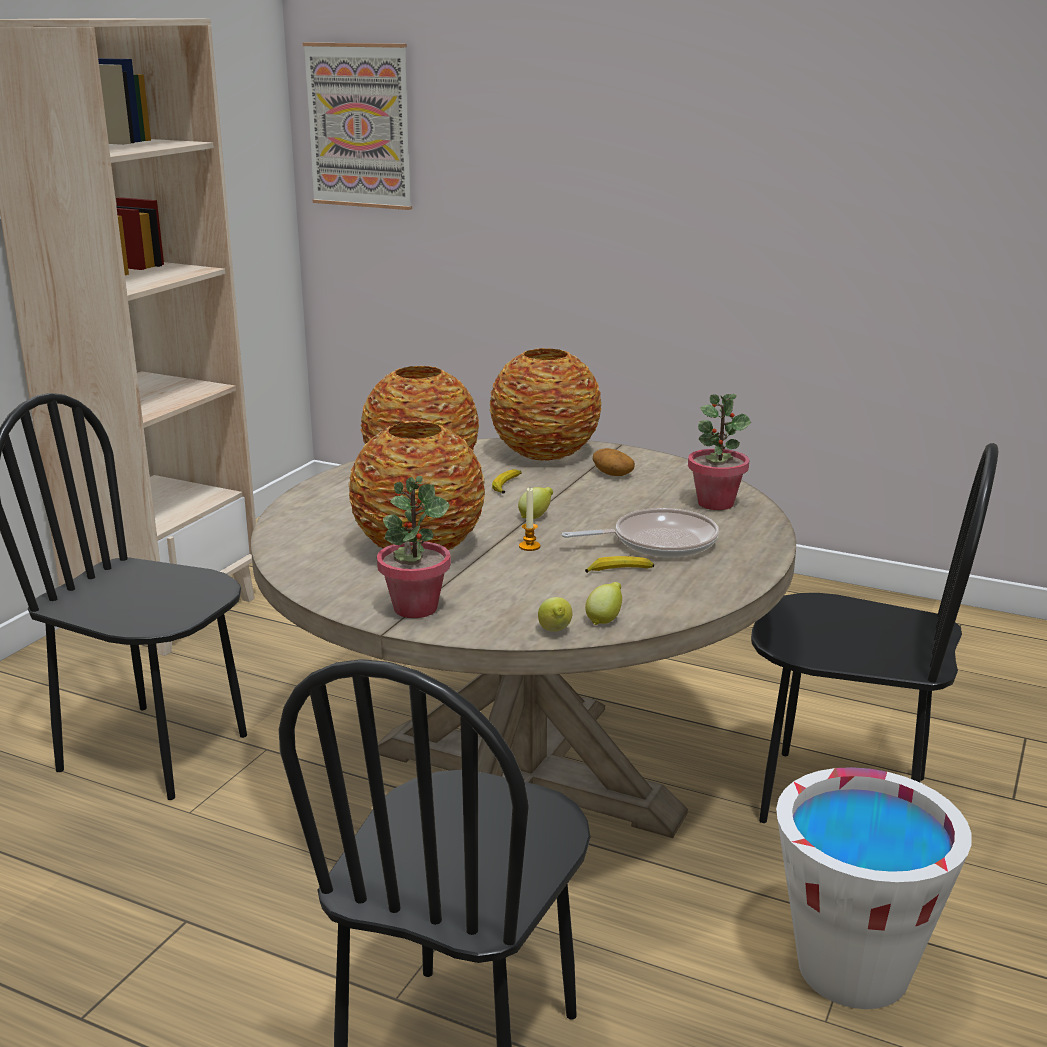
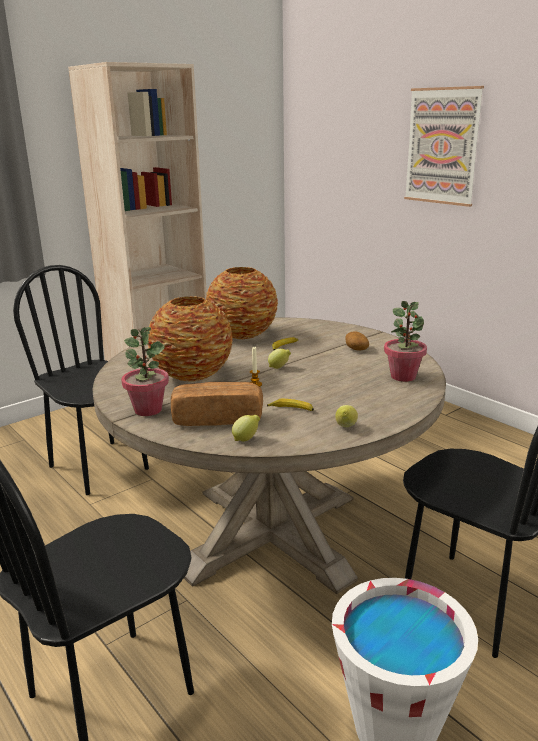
camera: 25 degrees right, 0 degrees up
picture [303,43,412,210] -> picture moved to [404,86,484,207]
vase [490,348,601,461] -> none
lemon [538,597,572,632] -> lemon moved to [335,405,358,427]
frying pan [562,508,719,558] -> none
none -> bread [171,382,263,426]

